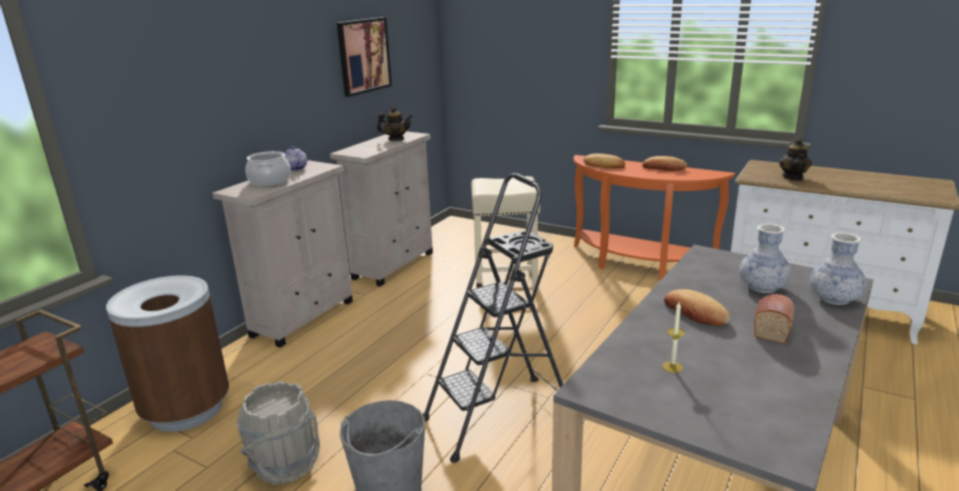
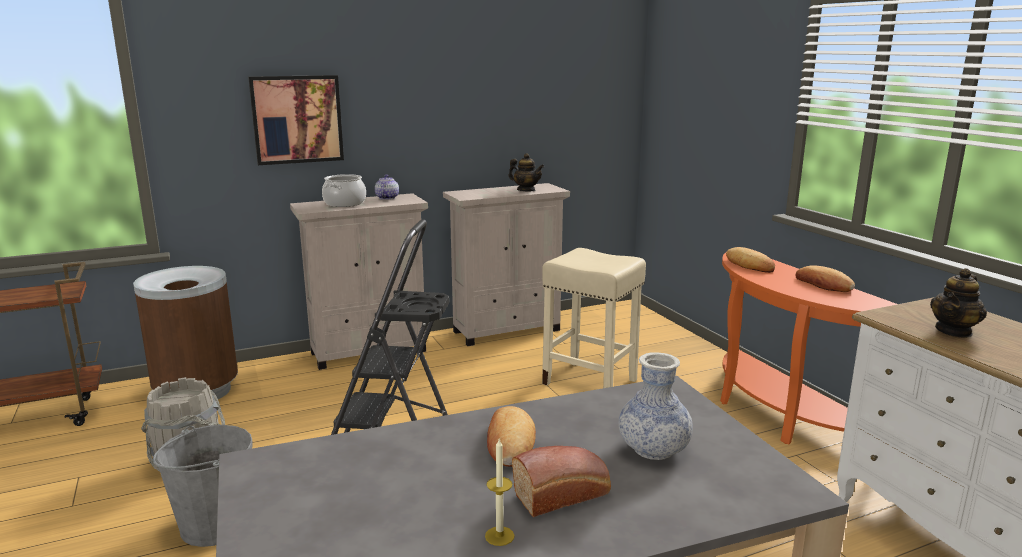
camera: 35 degrees right, 5 degrees down
picture [337,17,392,97] -> picture moved to [248,75,344,165]
candle [663,303,685,373] -> candle moved to [485,439,515,546]
vase [810,232,867,305] -> none

